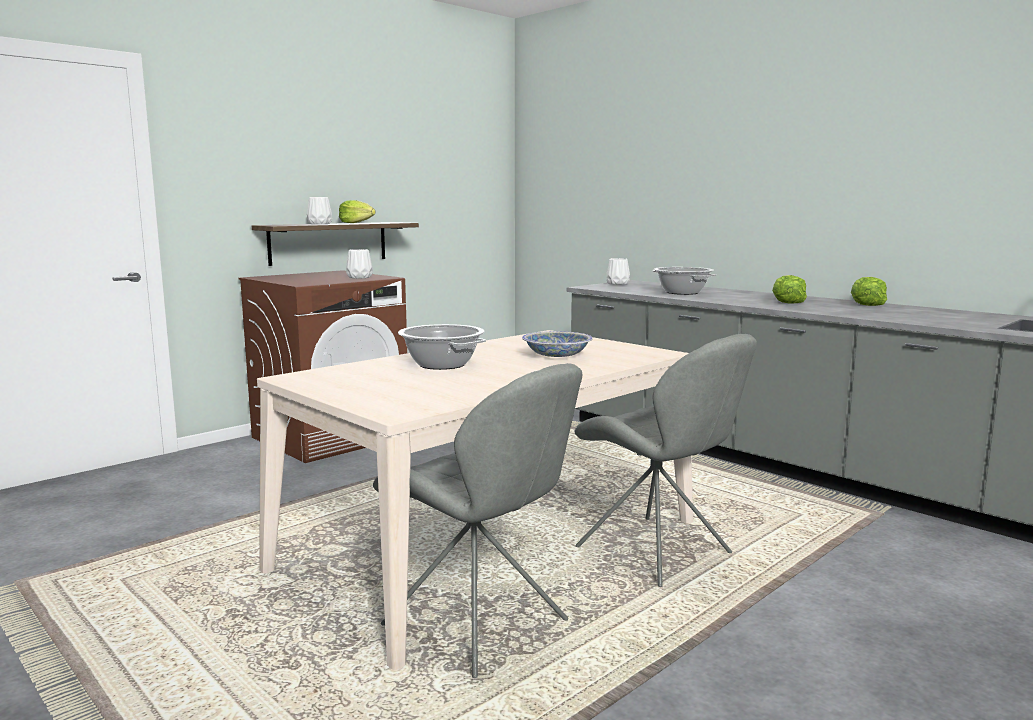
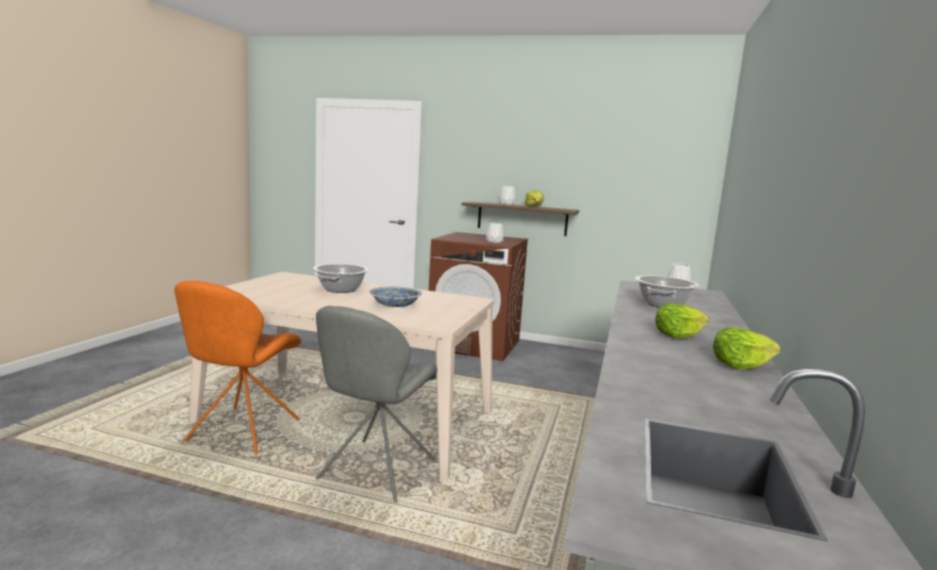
camera: 60 degrees right, 0 degrees up
grey chair [373,363,582,678] -> orange chair [174,281,301,454]

